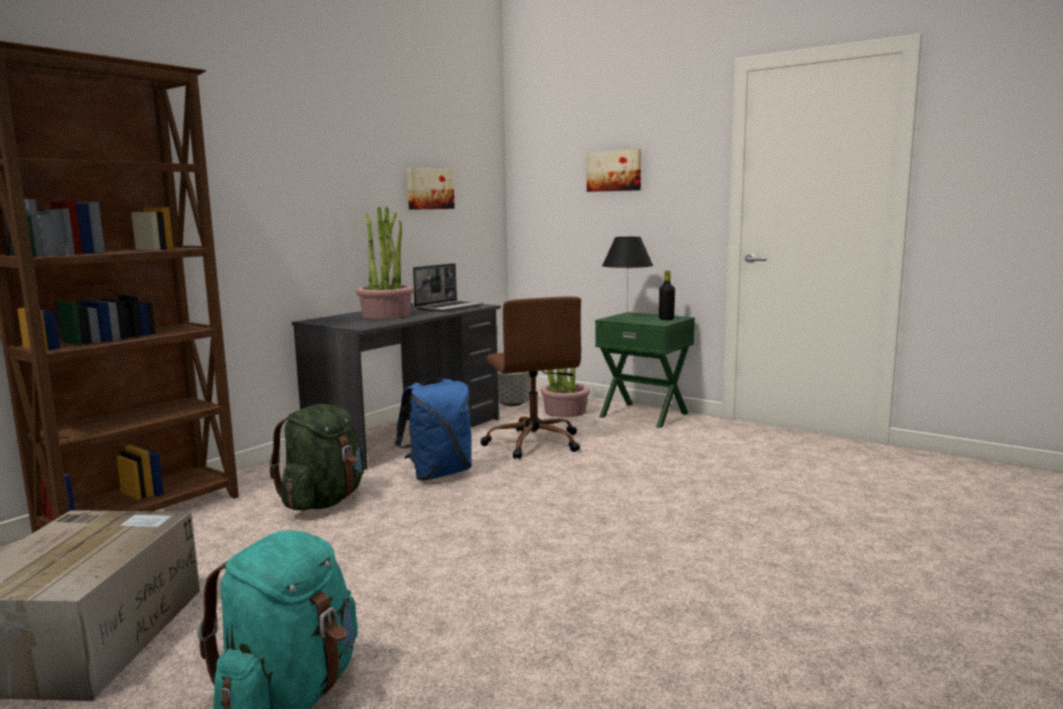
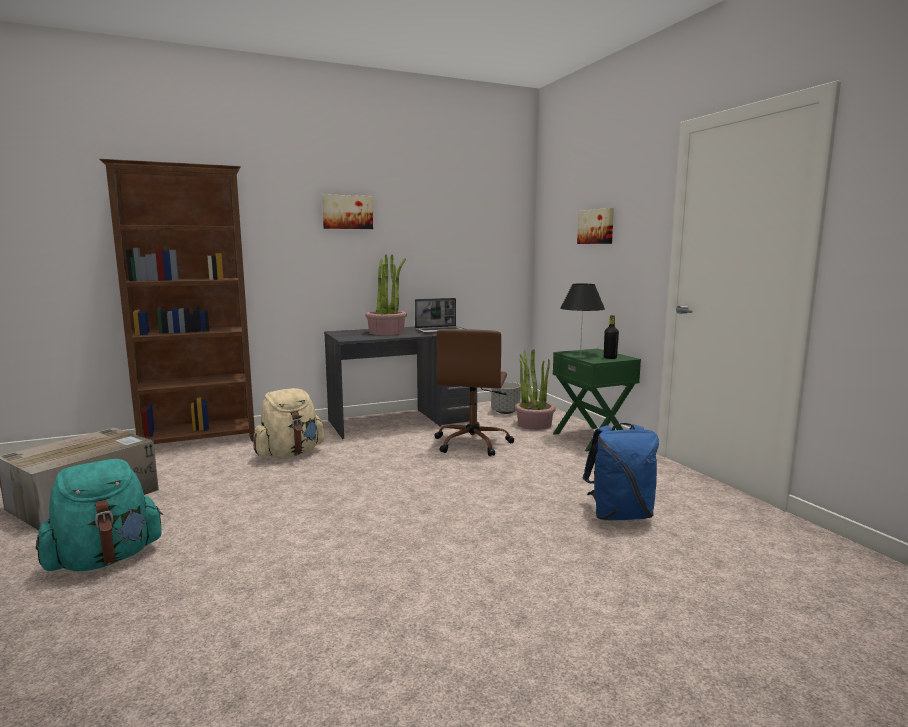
camera: 30 degrees right, 0 degrees up
green backpack [269,404,364,511] -> beige backpack [253,388,324,458]
blue backpack [395,377,472,481] -> blue backpack moved to [583,423,659,520]
picture [407,168,455,210] -> picture moved to [322,194,373,229]

